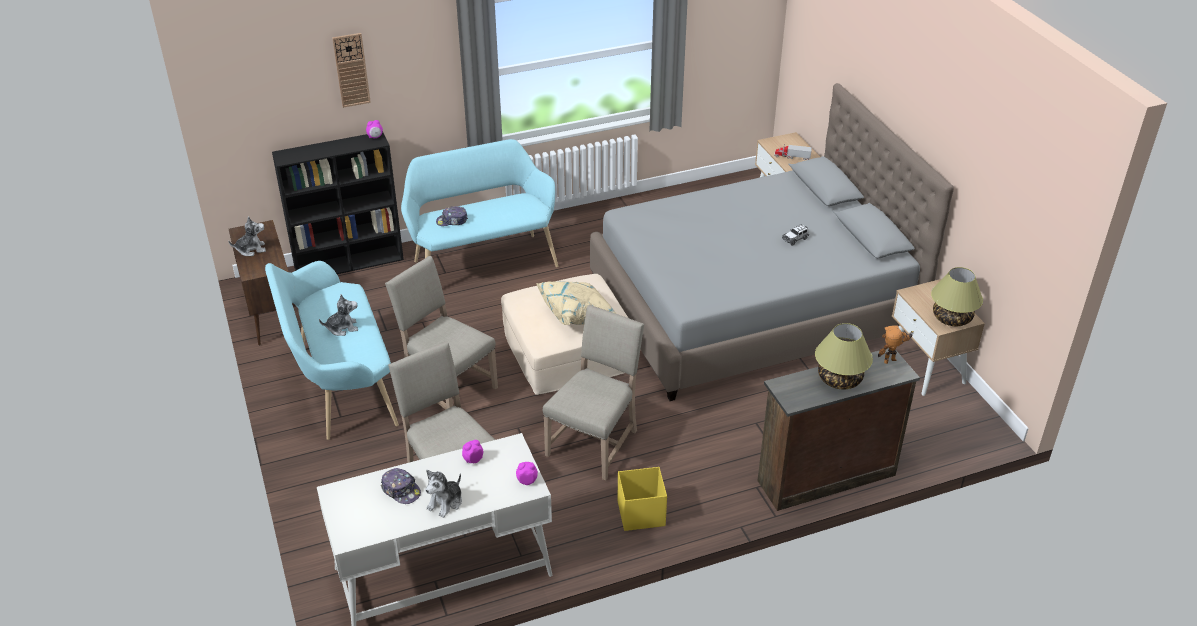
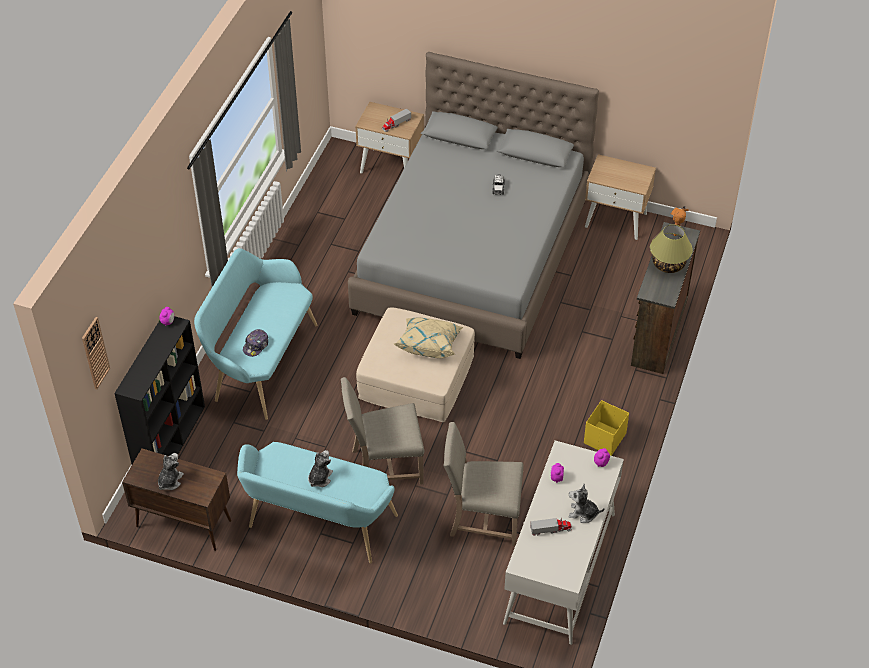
camera: 50 degrees left, 10 degrees up
wall clock [332,33,371,108] -> wall clock moved to [82,317,110,389]
cap [381,468,421,504] -> toy truck [530,518,572,536]
plush toy [425,470,462,518] -> plush toy turned 120 degrees clockwise [569,484,604,523]
beige chair [543,305,644,481] -> none
table lamp [931,267,983,326] -> none

